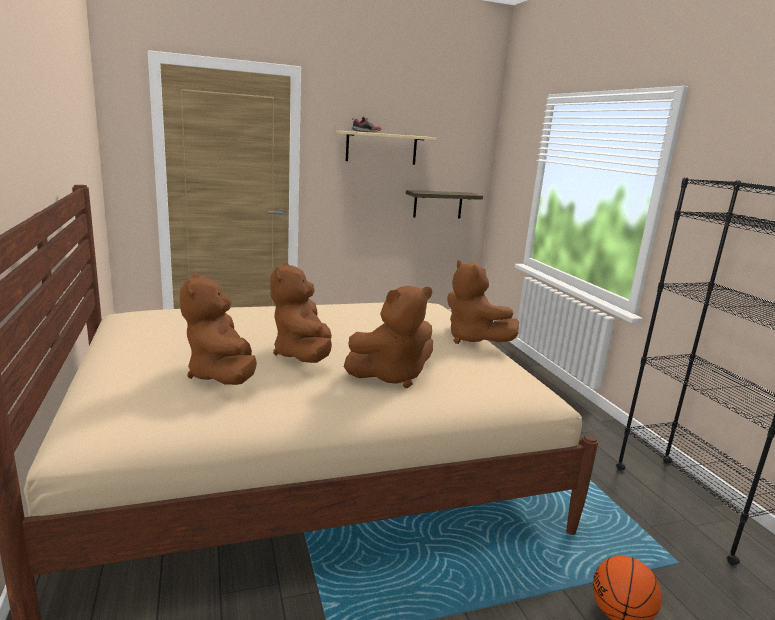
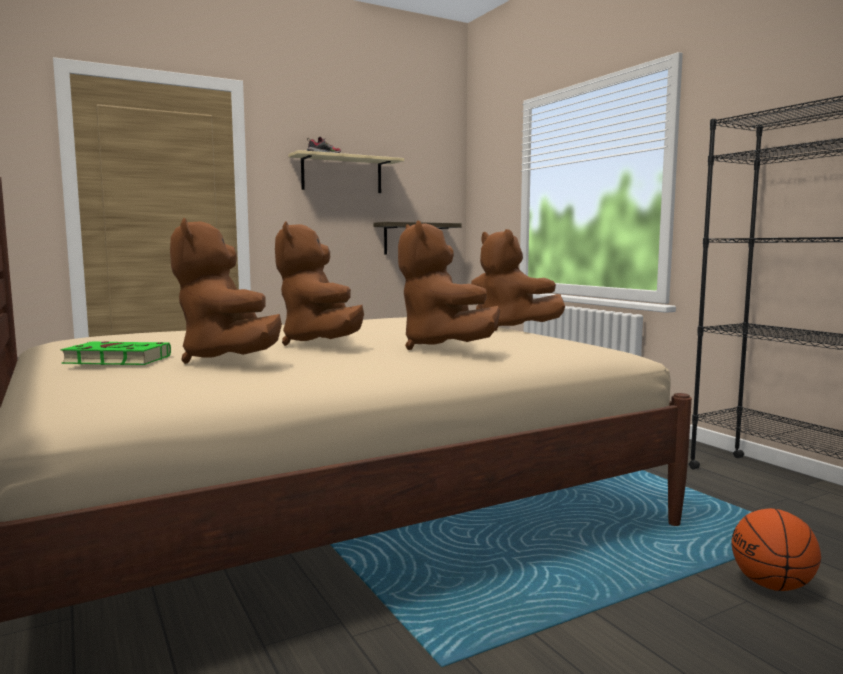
camera: 10 degrees left, 10 degrees down
brown plush toy [344,286,433,388] -> brown plush toy turned 105 degrees clockwise [398,220,500,350]
none -> green book [61,341,171,365]

